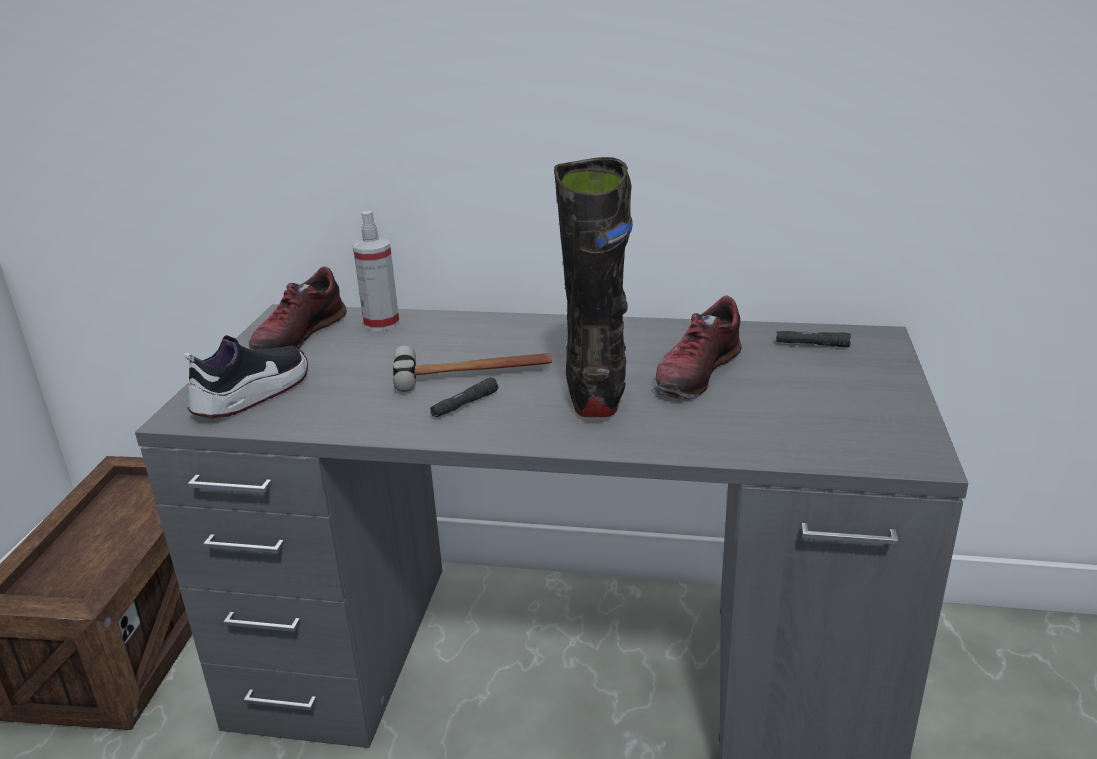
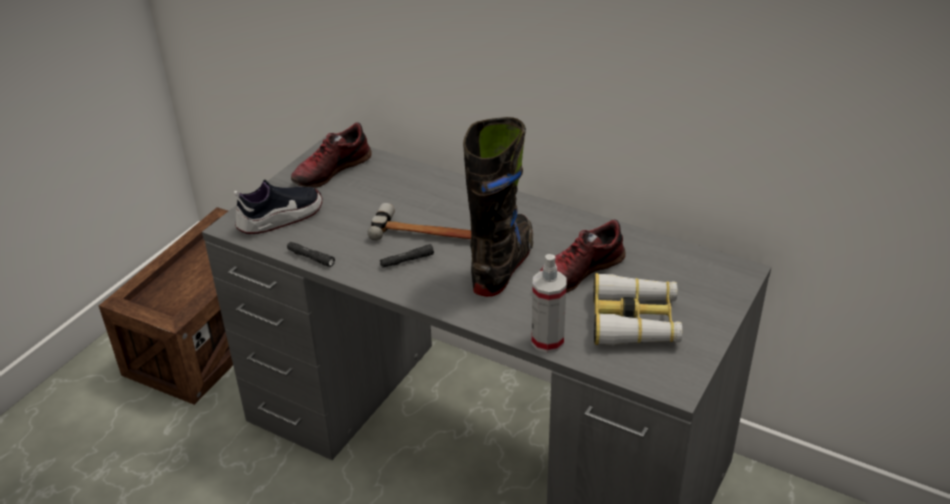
camera: 20 degrees right, 10 degrees up
spray bottle [353,211,400,331] -> spray bottle moved to [531,254,567,353]
black flashlight [776,331,851,347] -> black flashlight moved to [287,242,335,267]
none -> binoculars [593,273,682,345]

